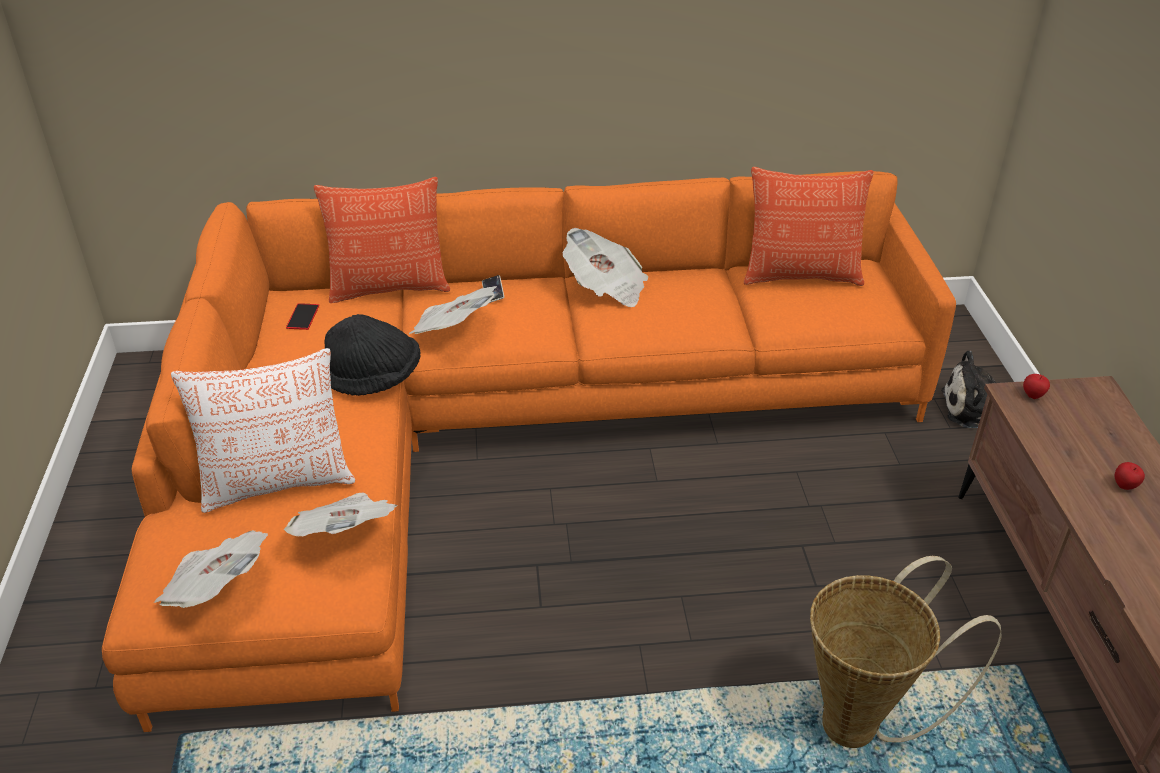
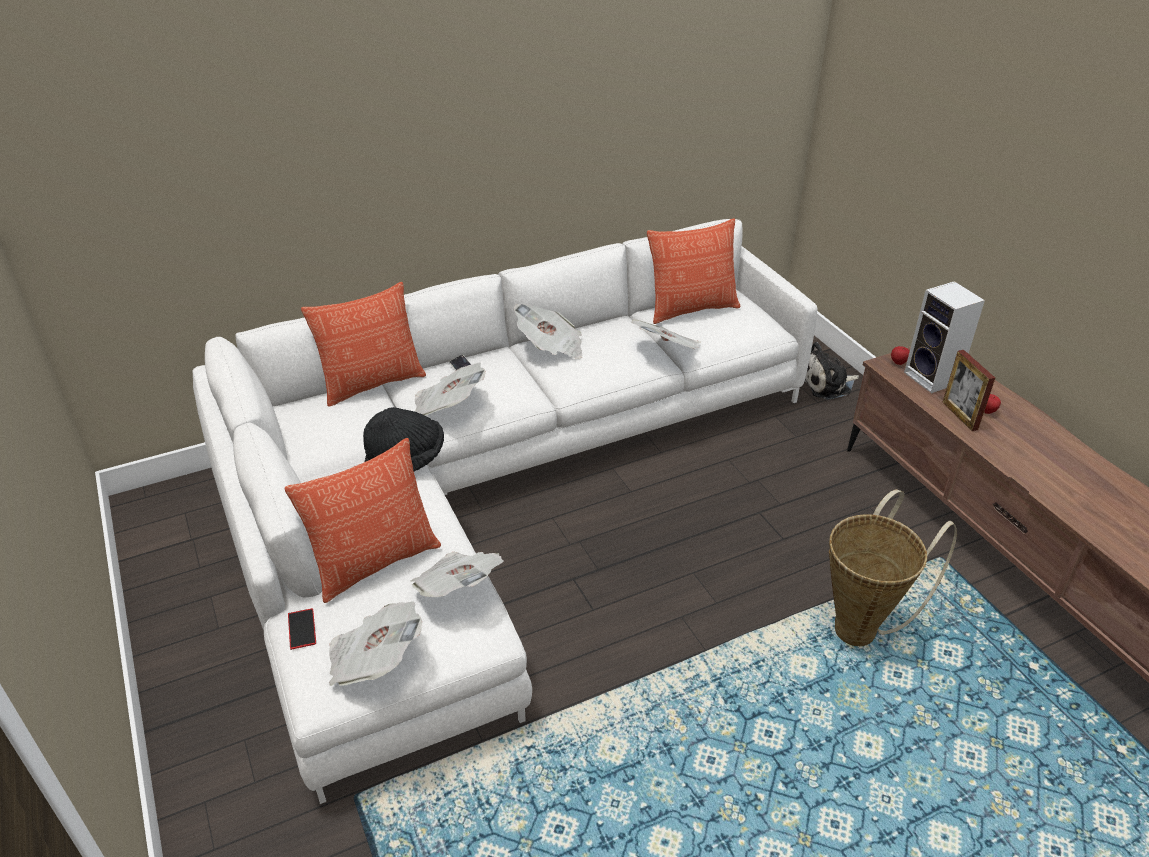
camera: 20 degrees left, 0 degrees up
orange sofa [102,171,956,732] -> white sofa [192,219,817,804]
white pillow [171,348,355,513] -> orange pillow [285,438,441,603]
phone [286,303,319,330] -> phone moved to [288,608,316,650]
none -> newspaper [631,319,701,349]
none -> speaker [904,281,985,393]
none -> picture frame [943,350,995,431]

